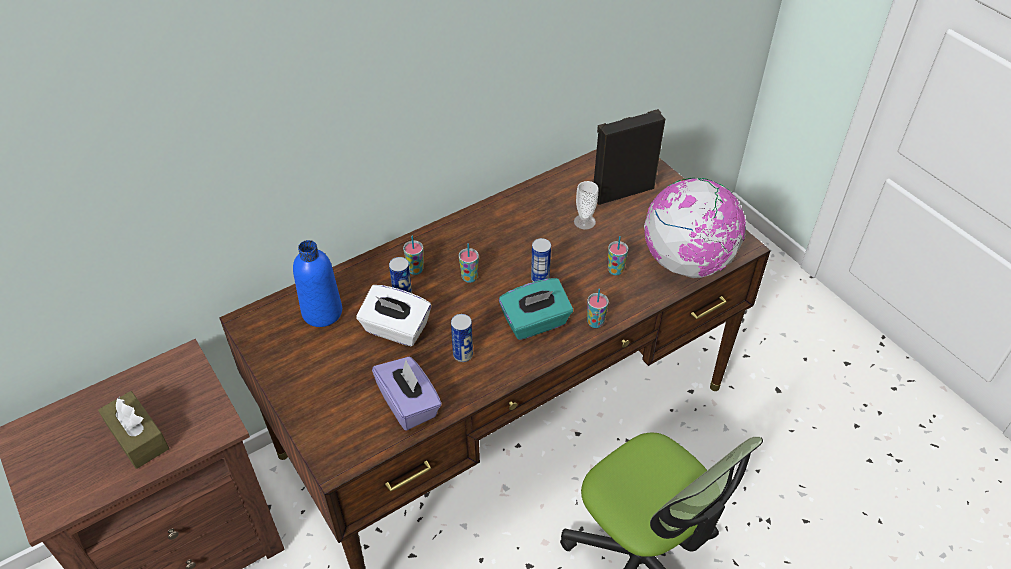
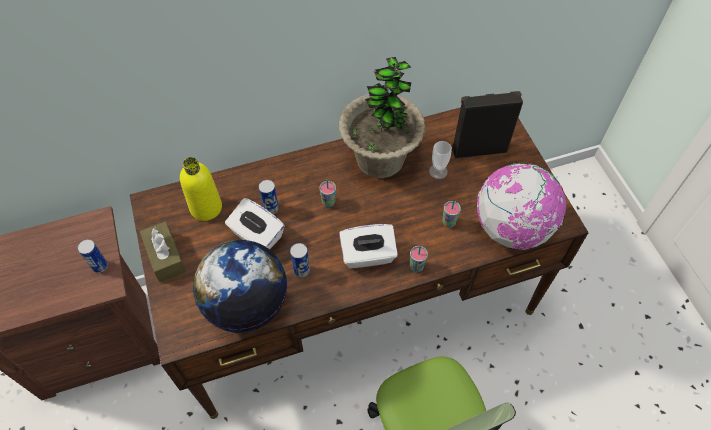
camera: 15 degrees right, 10 degrees up
brown tissue box [98,391,169,469] -> brown tissue box moved to [140,221,186,282]
blue bottle [293,240,342,327] -> yellow bottle [180,157,222,221]
purple tissue box [372,357,442,430] -> globe [193,240,287,333]
cup [403,236,424,275] -> none
turquoise tissue box [499,278,573,340] -> white tissue box [339,224,398,268]
can [531,238,551,282] -> can moved to [78,239,108,273]
none -> potted plant [339,57,426,178]

